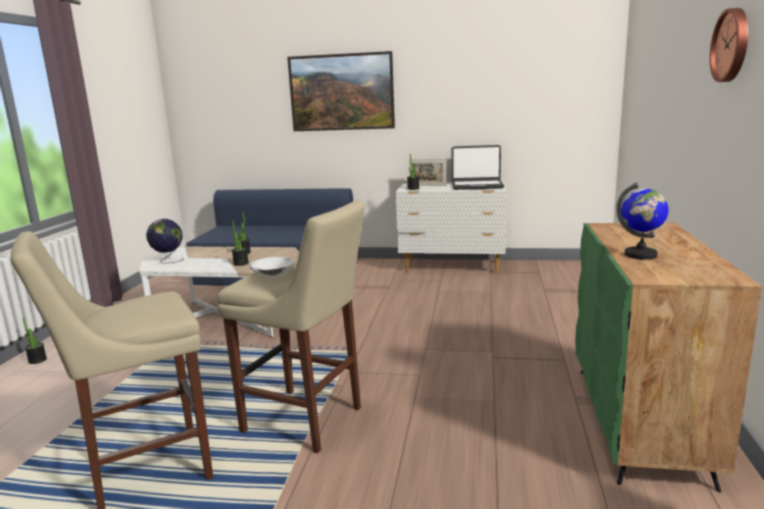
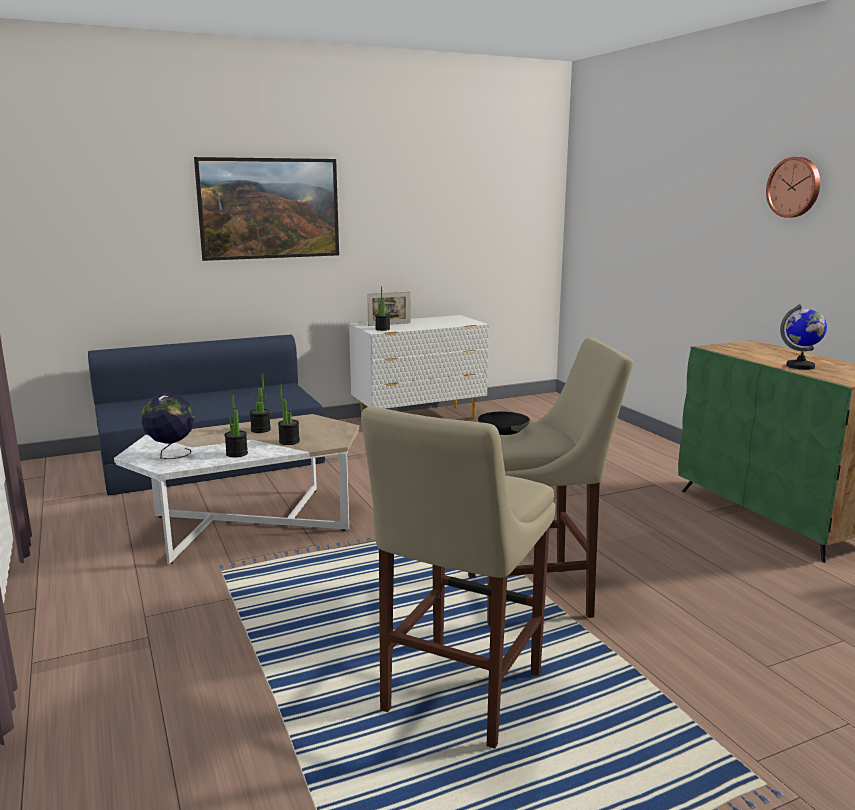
camera: 35 degrees left, 0 degrees up
potted plant [23,318,47,364] -> potted plant moved to [225,395,248,457]
white bowl [249,257,294,277] -> black bowl [478,412,530,435]
laptop [452,145,504,190] -> none

